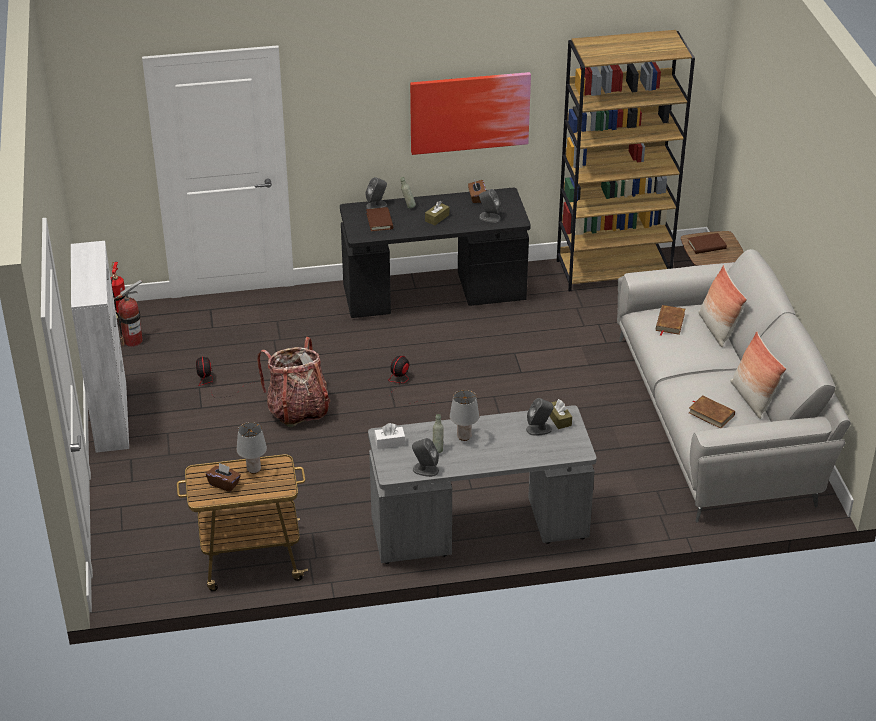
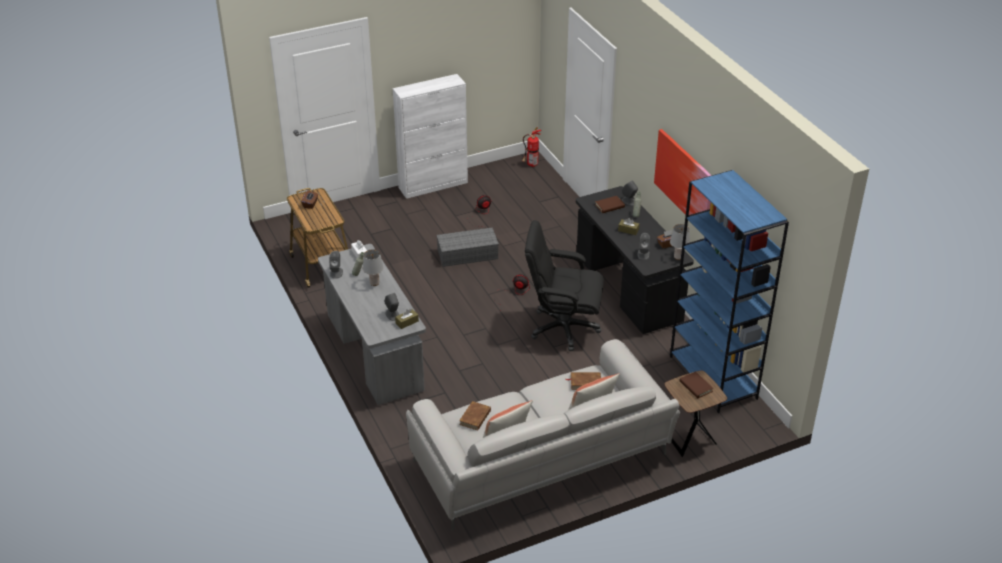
camera: 75 degrees right, 0 degrees up
fire extinguisher [114,280,143,347] -> none
grey table lamp [237,422,267,474] -> grey table lamp moved to [670,224,690,260]
backpack [257,337,331,427] -> grey storage box [436,228,499,267]
brown bookcase [557,30,695,291] -> blue bookcase [670,170,789,413]
none -> black office chair [525,220,604,351]

